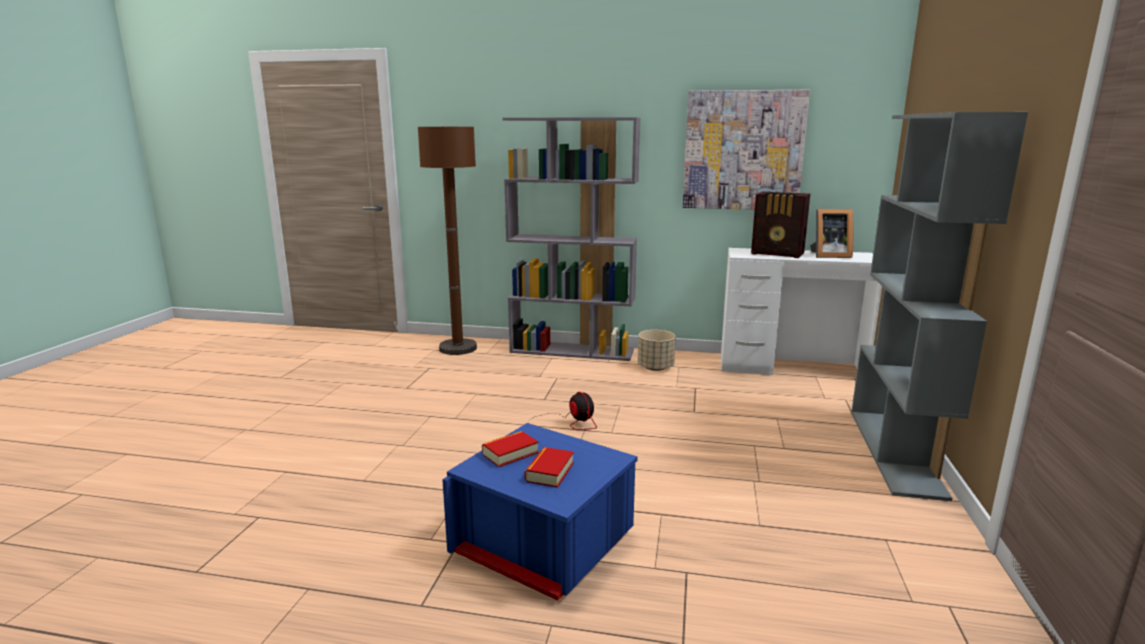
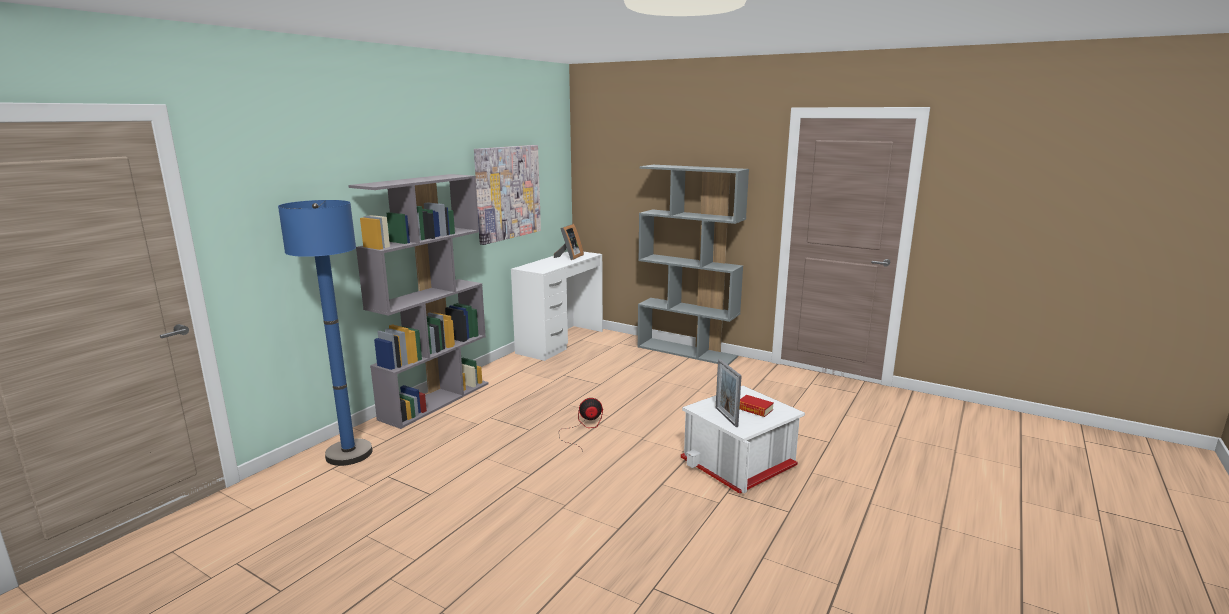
camera: 70 degrees left, 0 degrees up
brown floor lamp [418,126,477,355] -> blue floor lamp [278,200,372,466]
blue storage box [442,423,638,600] -> white storage box [680,386,805,494]
book [482,431,539,467] -> picture frame [716,359,742,427]
beige planter [638,330,676,371] -> none
radio [751,191,810,258] -> none

